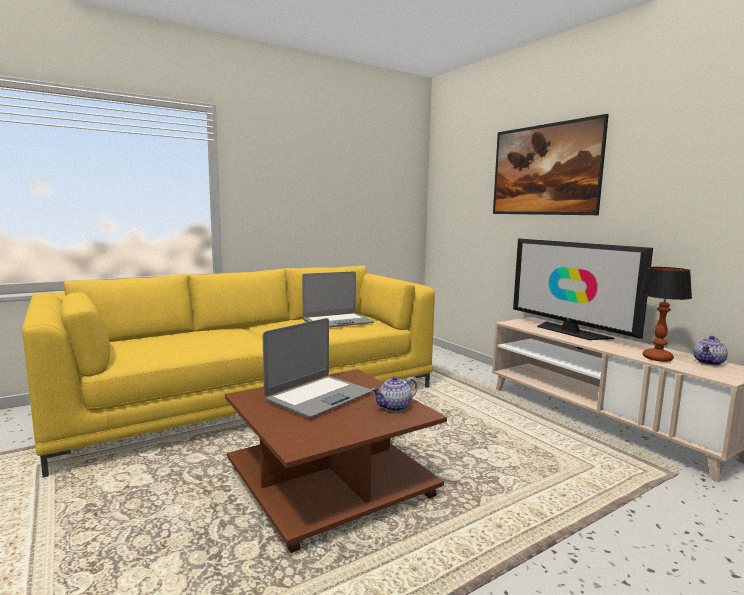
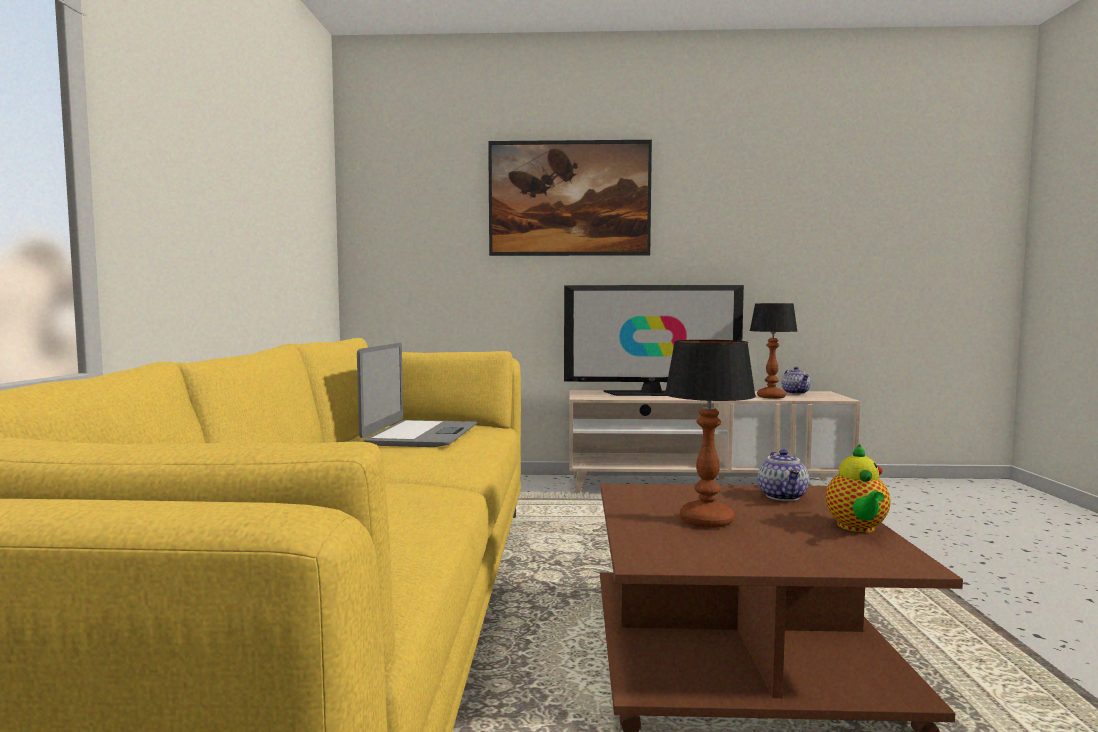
camera: 55 degrees left, 5 degrees down
laptop [263,318,372,418] -> table lamp [665,340,756,528]
none -> teapot [825,444,891,533]

